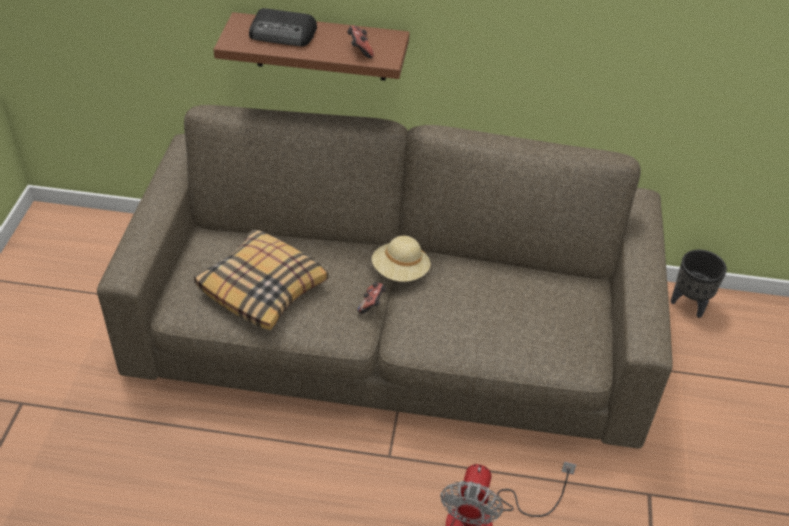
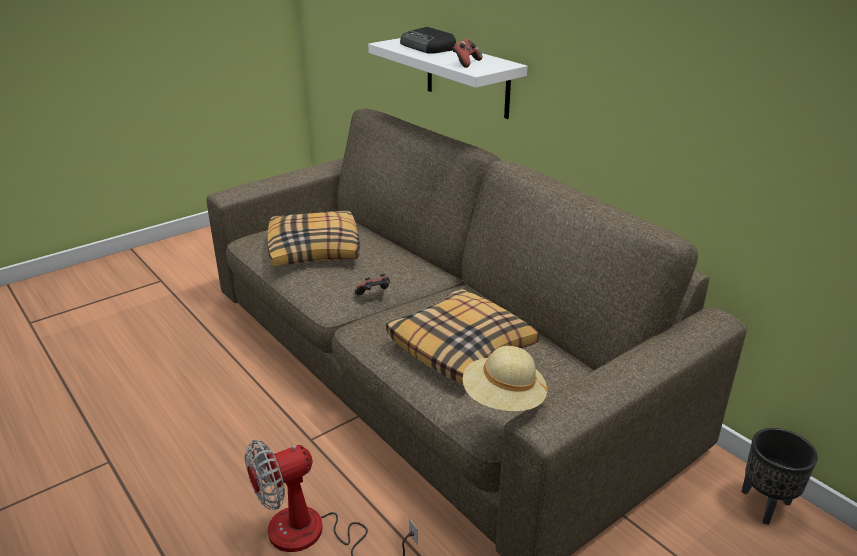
camera: 45 degrees right, 15 degrees down
brown shelf [213,12,410,80] -> white shelf [368,38,528,119]
beige hat [372,236,431,282] -> beige hat moved to [463,346,548,411]
none -> pillow [386,288,539,384]

